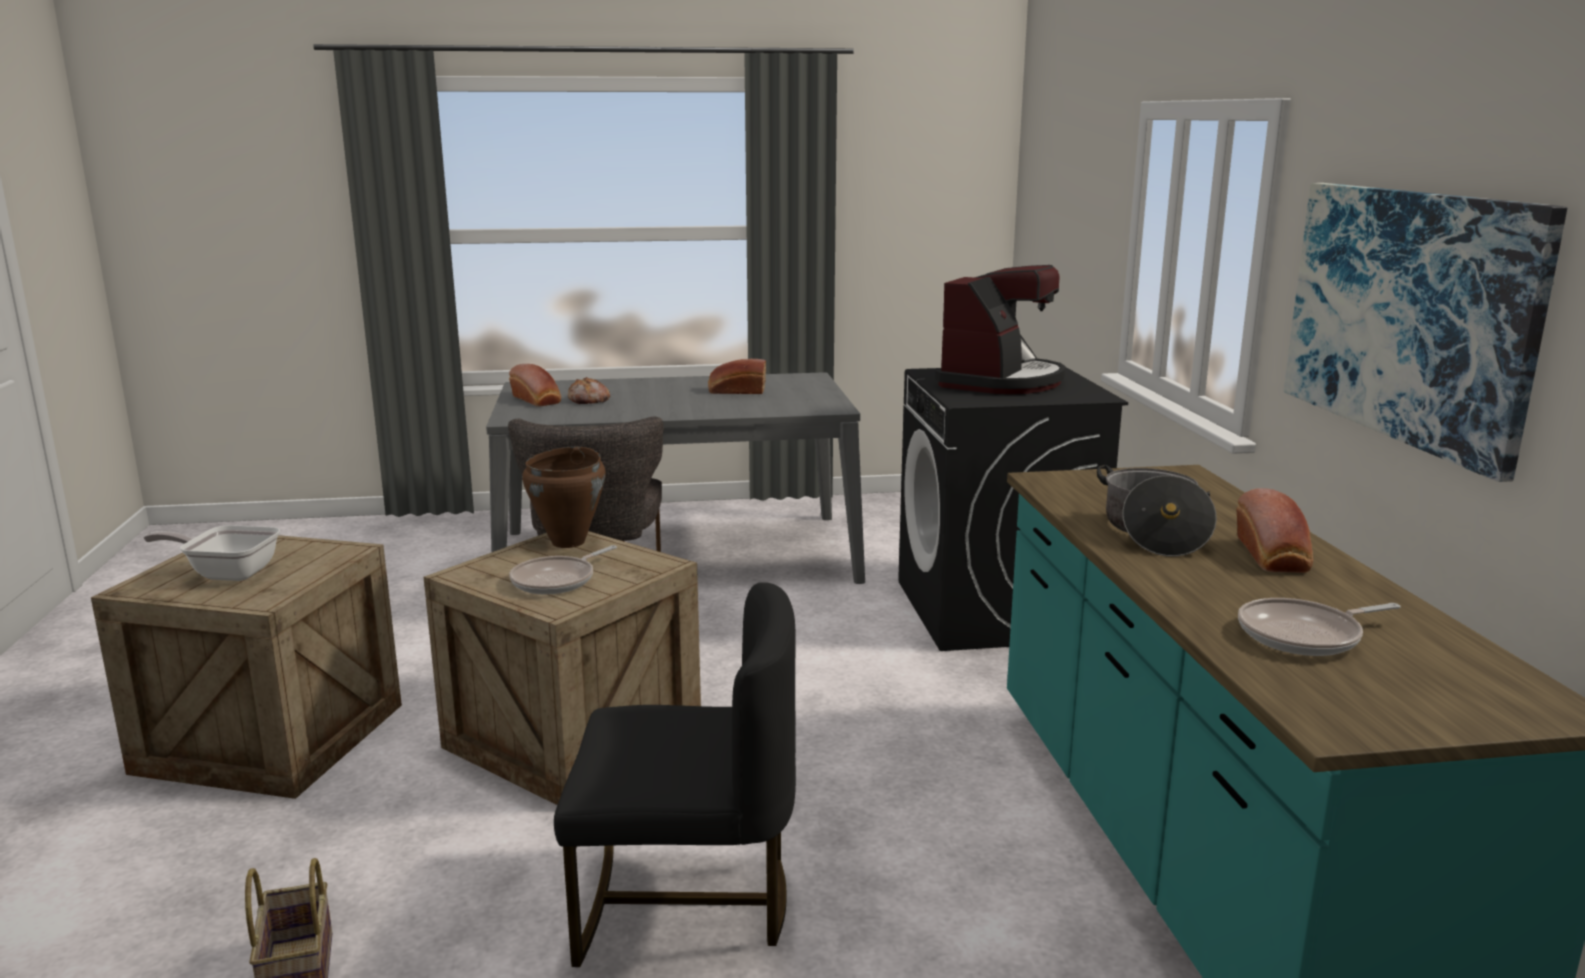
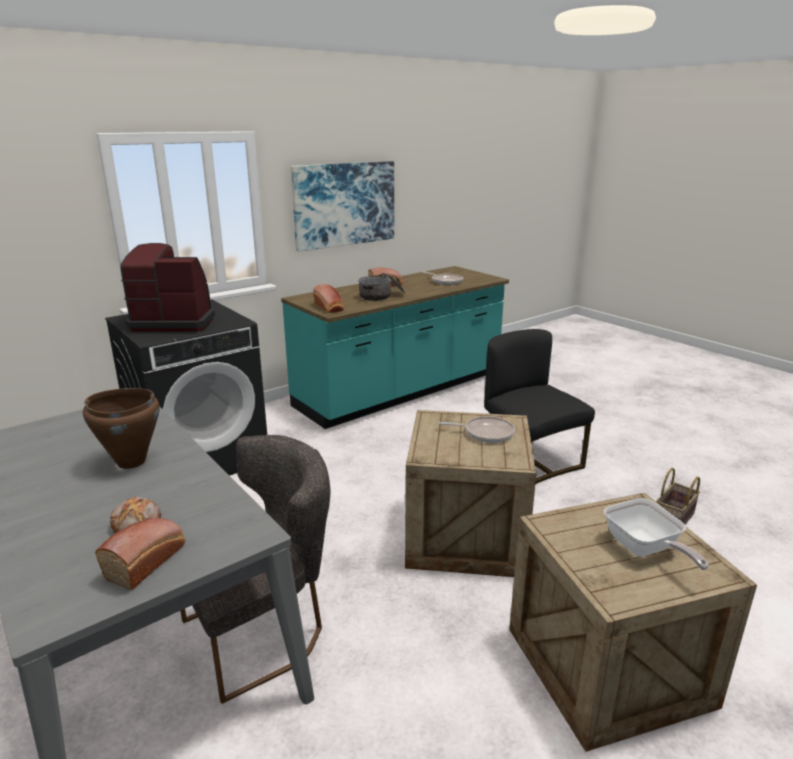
camera: 120 degrees left, 5 degrees up
brown cooking pot [522,446,606,548] -> brown cooking pot moved to [83,388,160,469]
bread [708,359,766,394] -> bread moved to [313,284,344,313]

